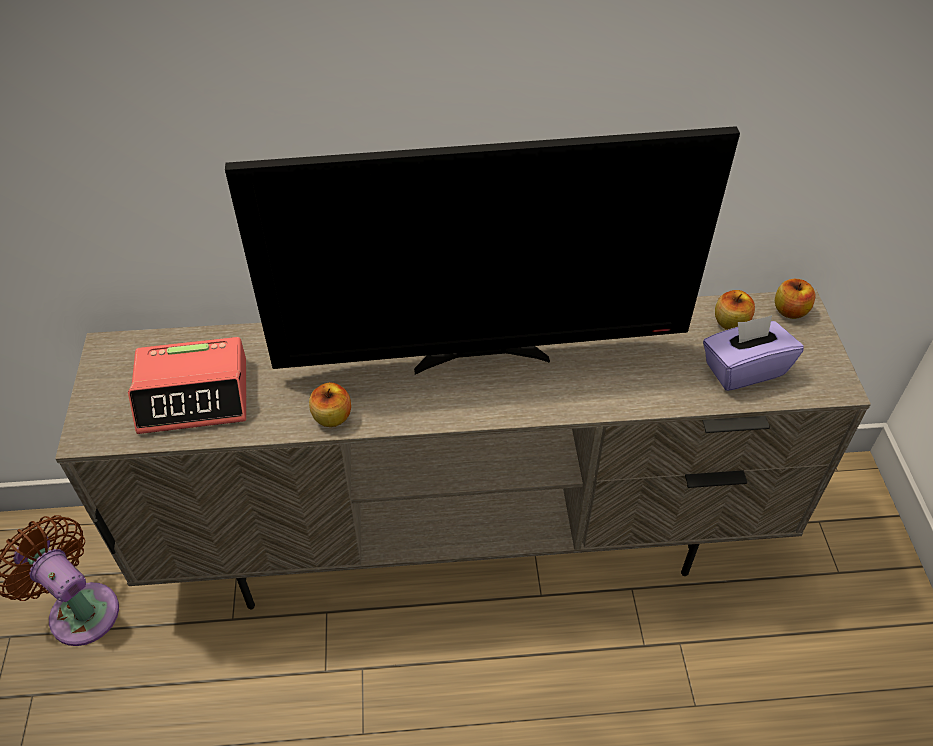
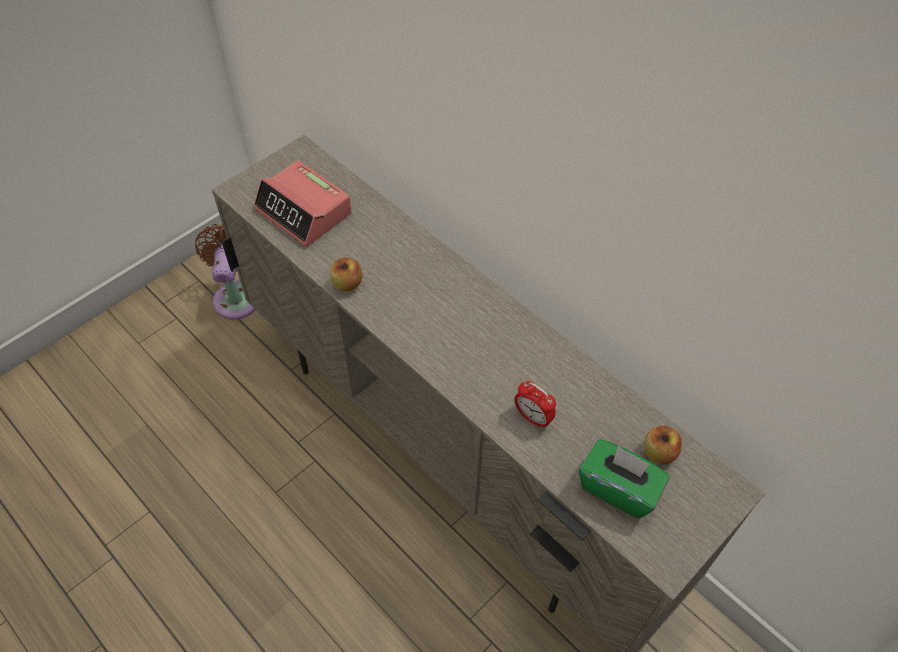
camera: 50 degrees right, 5 degrees up
television [225,126,740,374] -> none
purple tissue box [703,315,804,391] -> green tissue box [579,439,669,519]
apple [775,279,816,319] -> none
none -> alarm clock [514,381,556,429]

